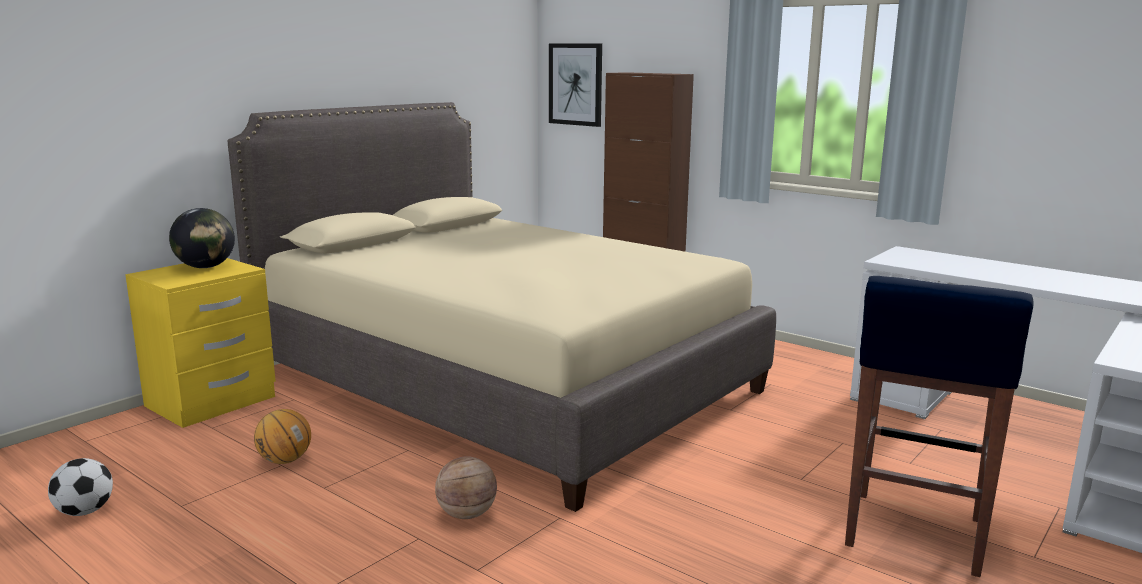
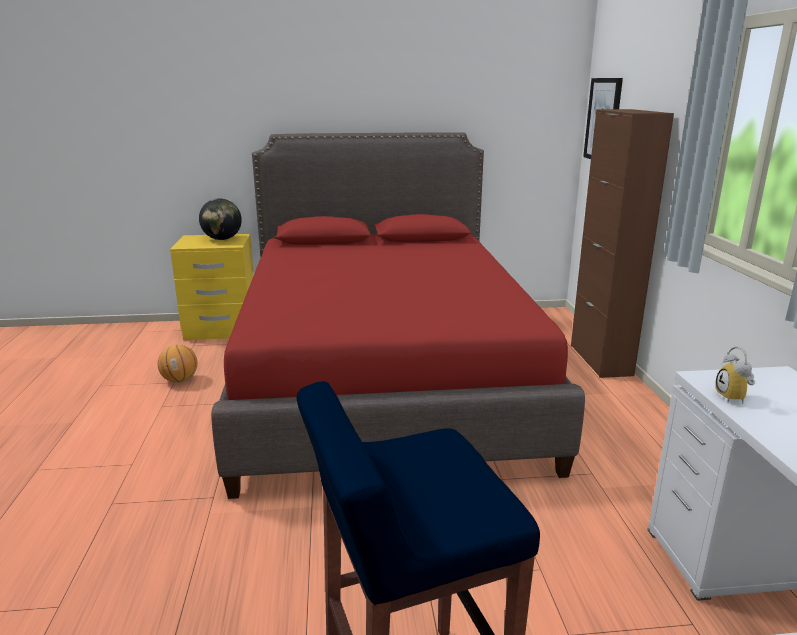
camera: 45 degrees right, 5 degrees up
football [48,458,113,516] -> none
beige bed [228,102,776,512] -> red bed [211,132,585,499]
basketball [435,456,497,519] -> none
none -> alarm clock [715,346,755,404]

